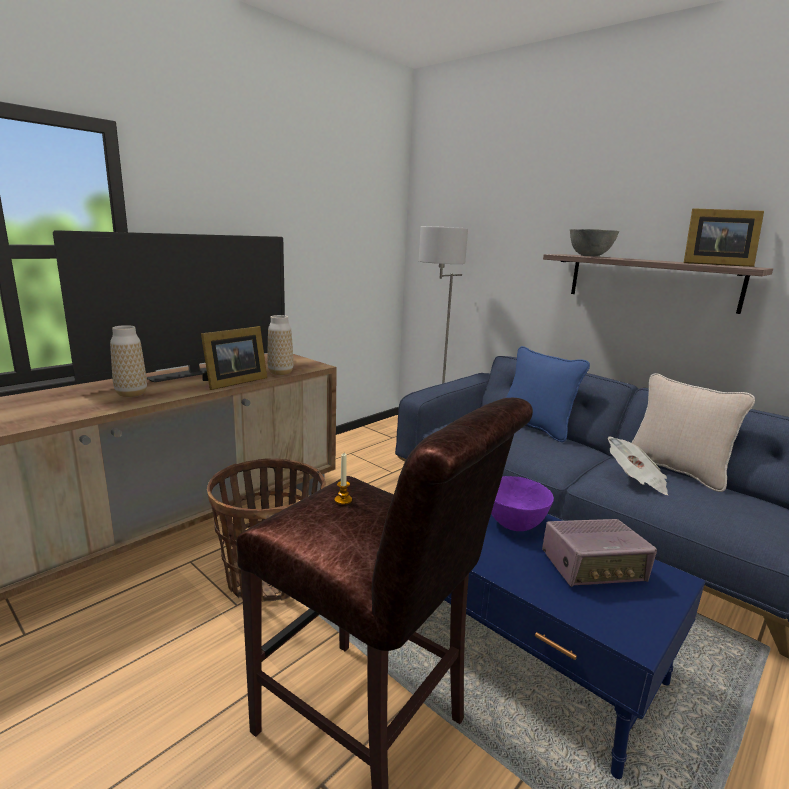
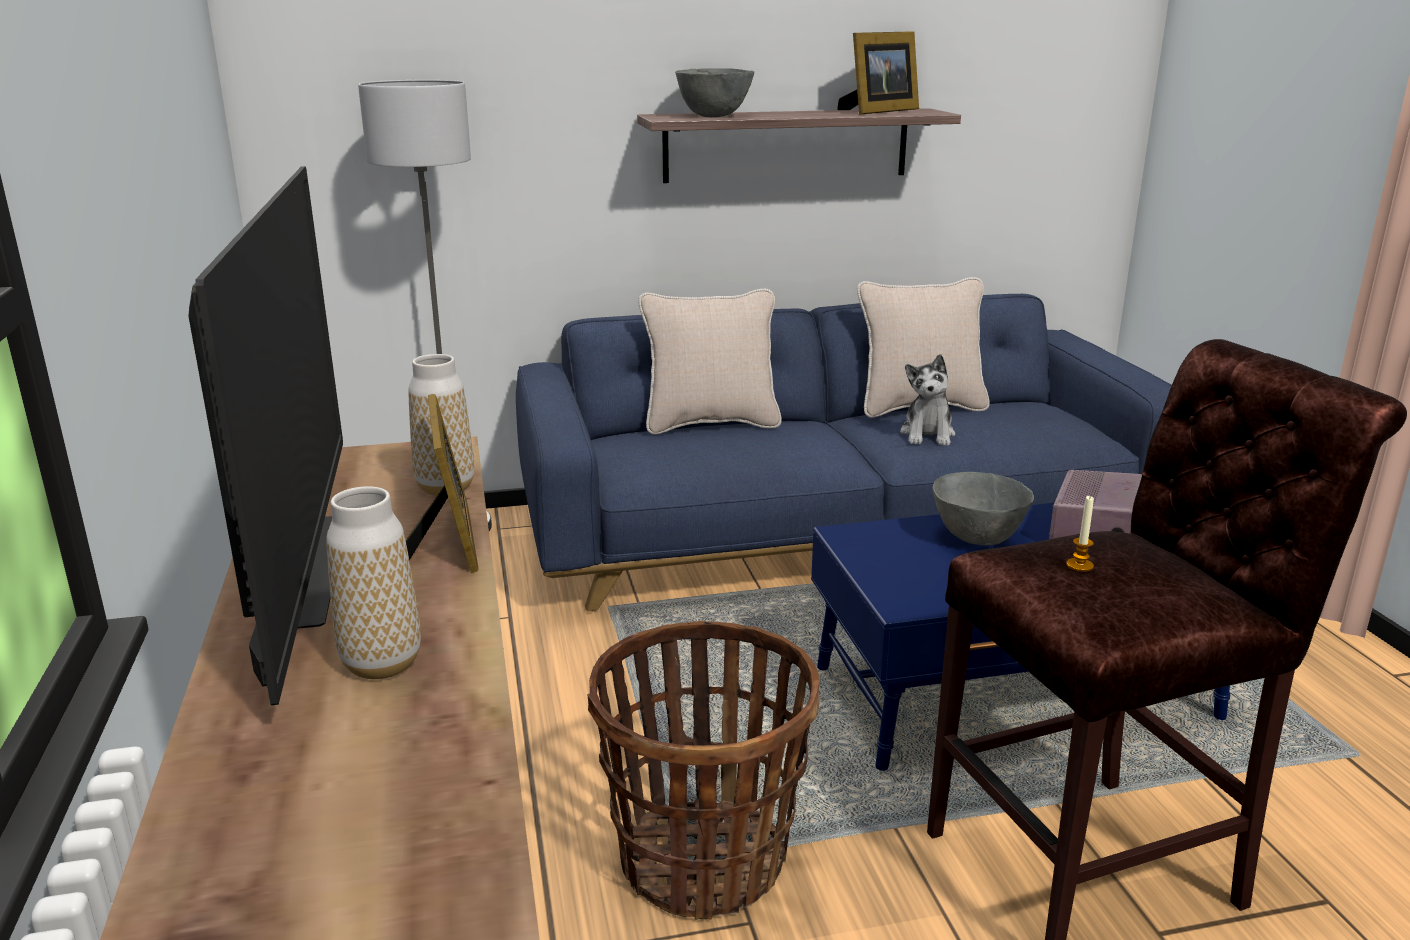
camera: 55 degrees left, 5 degrees up
purple bowl [491,476,554,531] -> grey bowl [933,472,1034,545]
blue pillow [506,346,590,442] -> beige pillow [638,289,782,435]
newspaper [608,436,668,495] -> plush toy [900,354,956,446]

